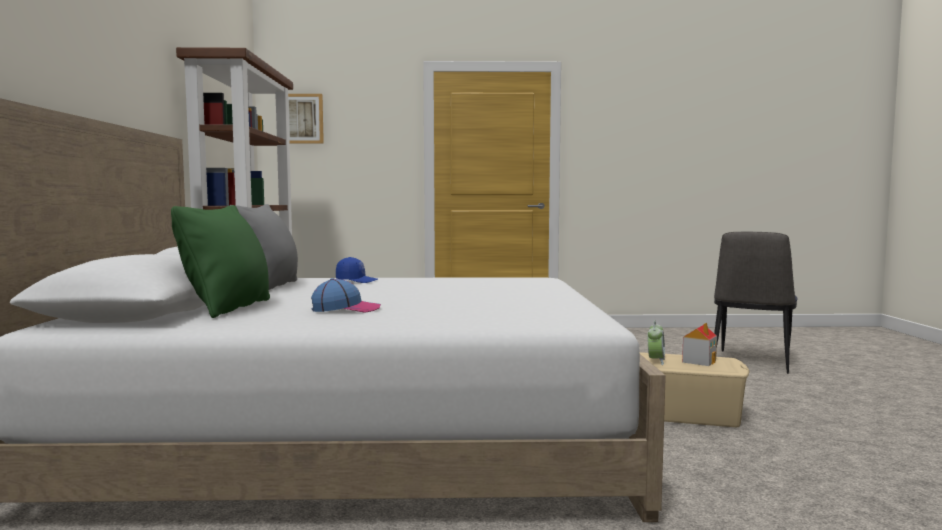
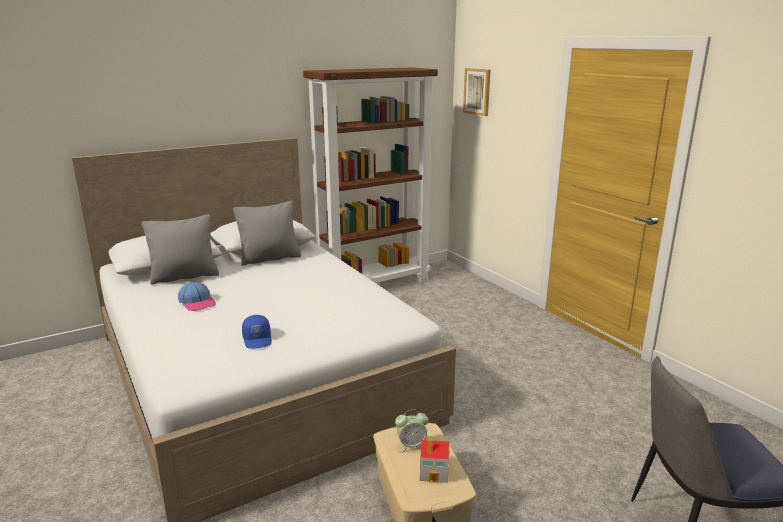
camera: 60 degrees right, 15 degrees up
green pillow [171,205,270,318] -> grey pillow [142,214,219,285]
blue cap [336,257,378,283] -> blue cap moved to [242,315,272,349]

